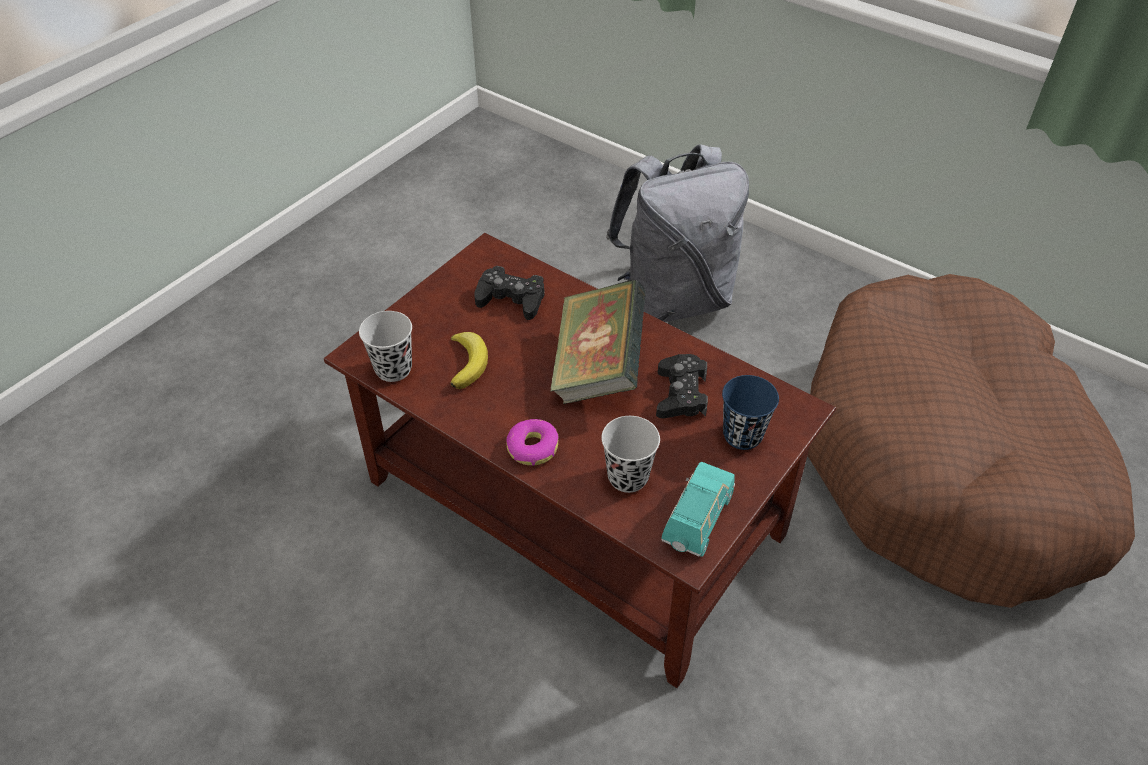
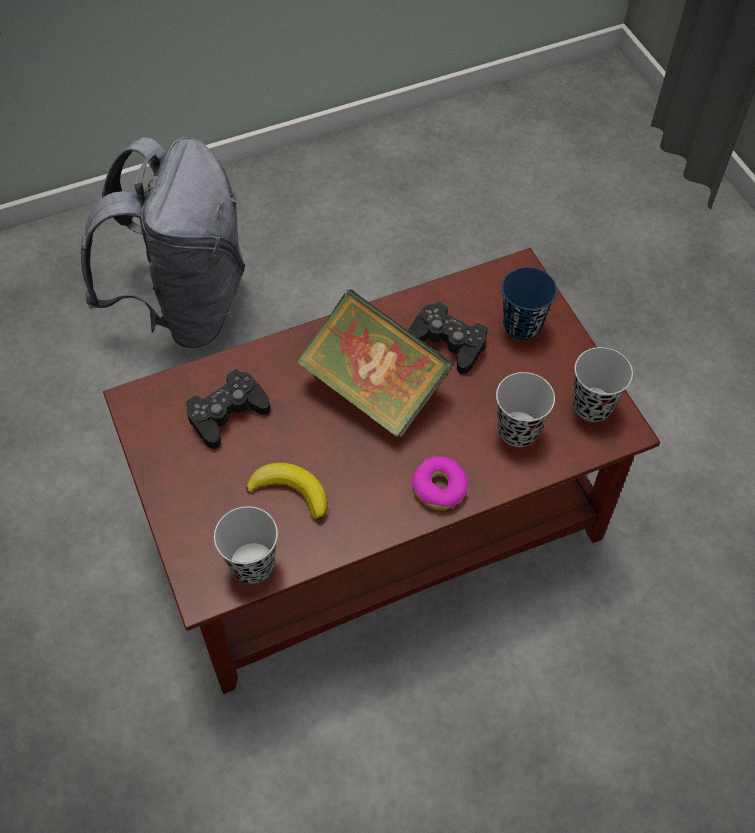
camera: 60 degrees left, 10 degrees up
turquoise toy car [661,462,735,557] -> black cup [573,347,633,422]
brown dog bed [807,274,1135,608] -> none

